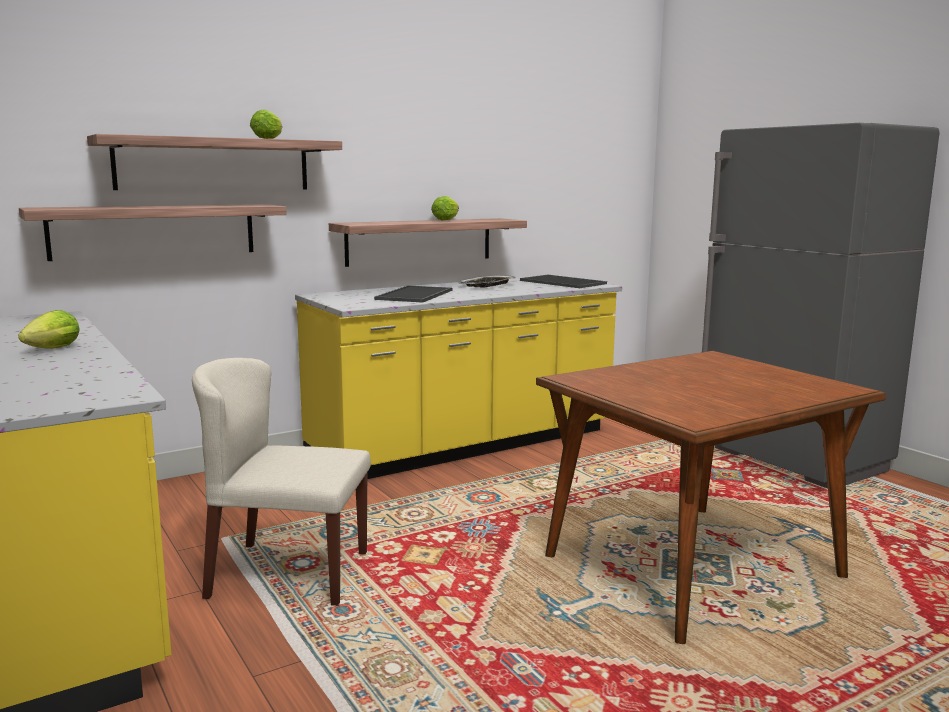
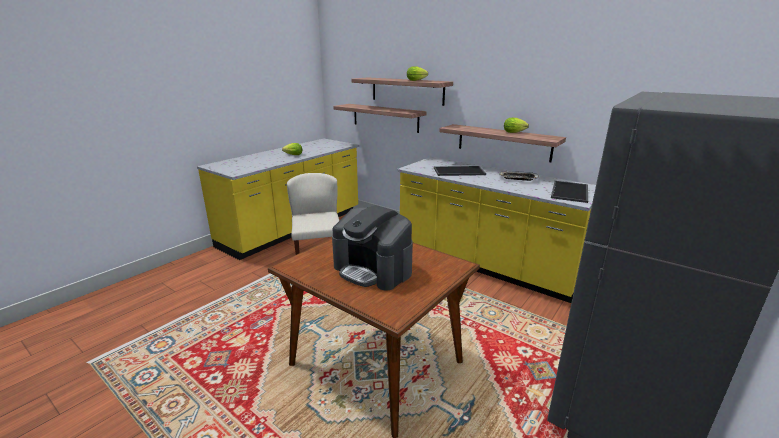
camera: 70 degrees right, 10 degrees up
none -> coffee machine [332,205,413,291]

